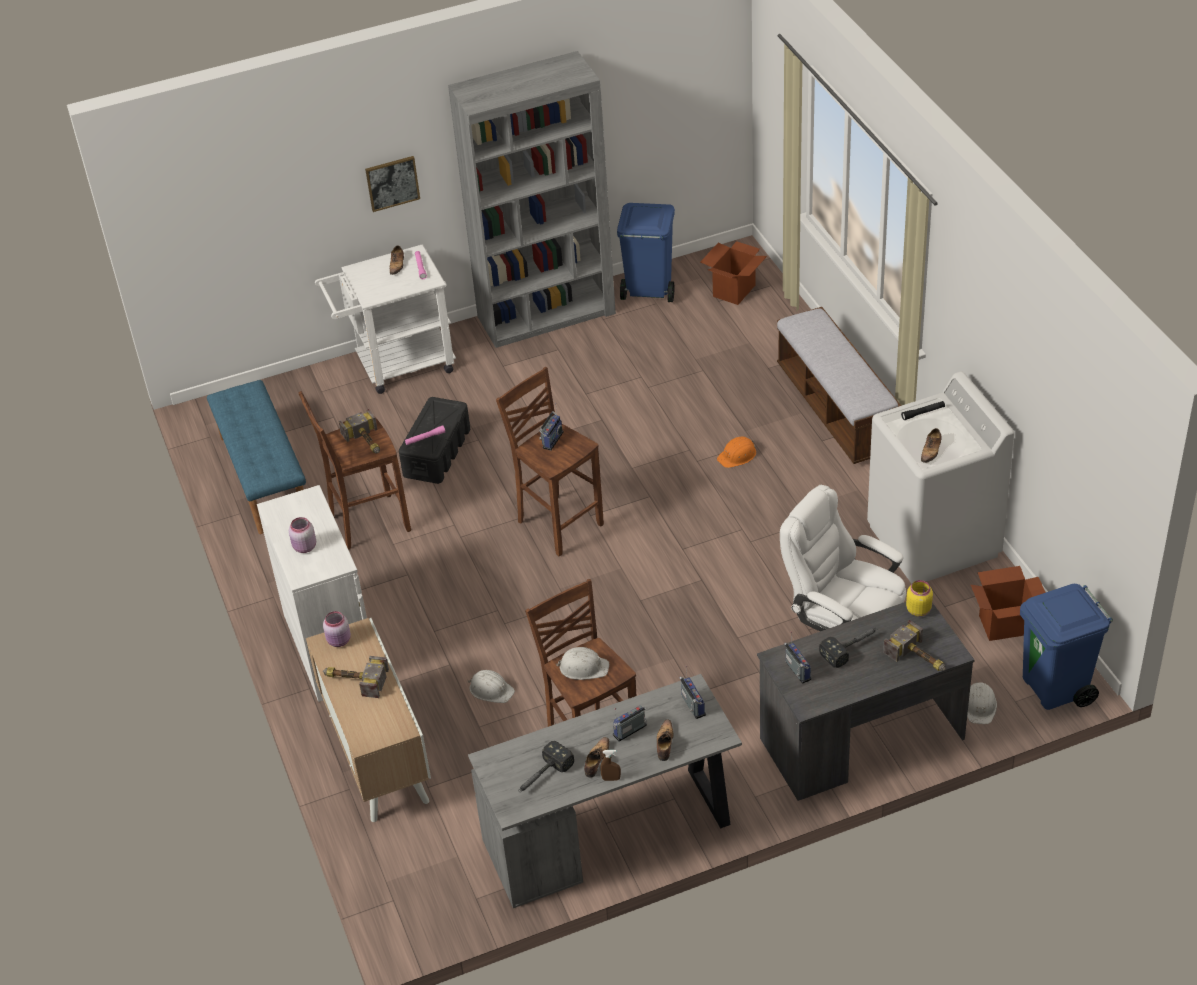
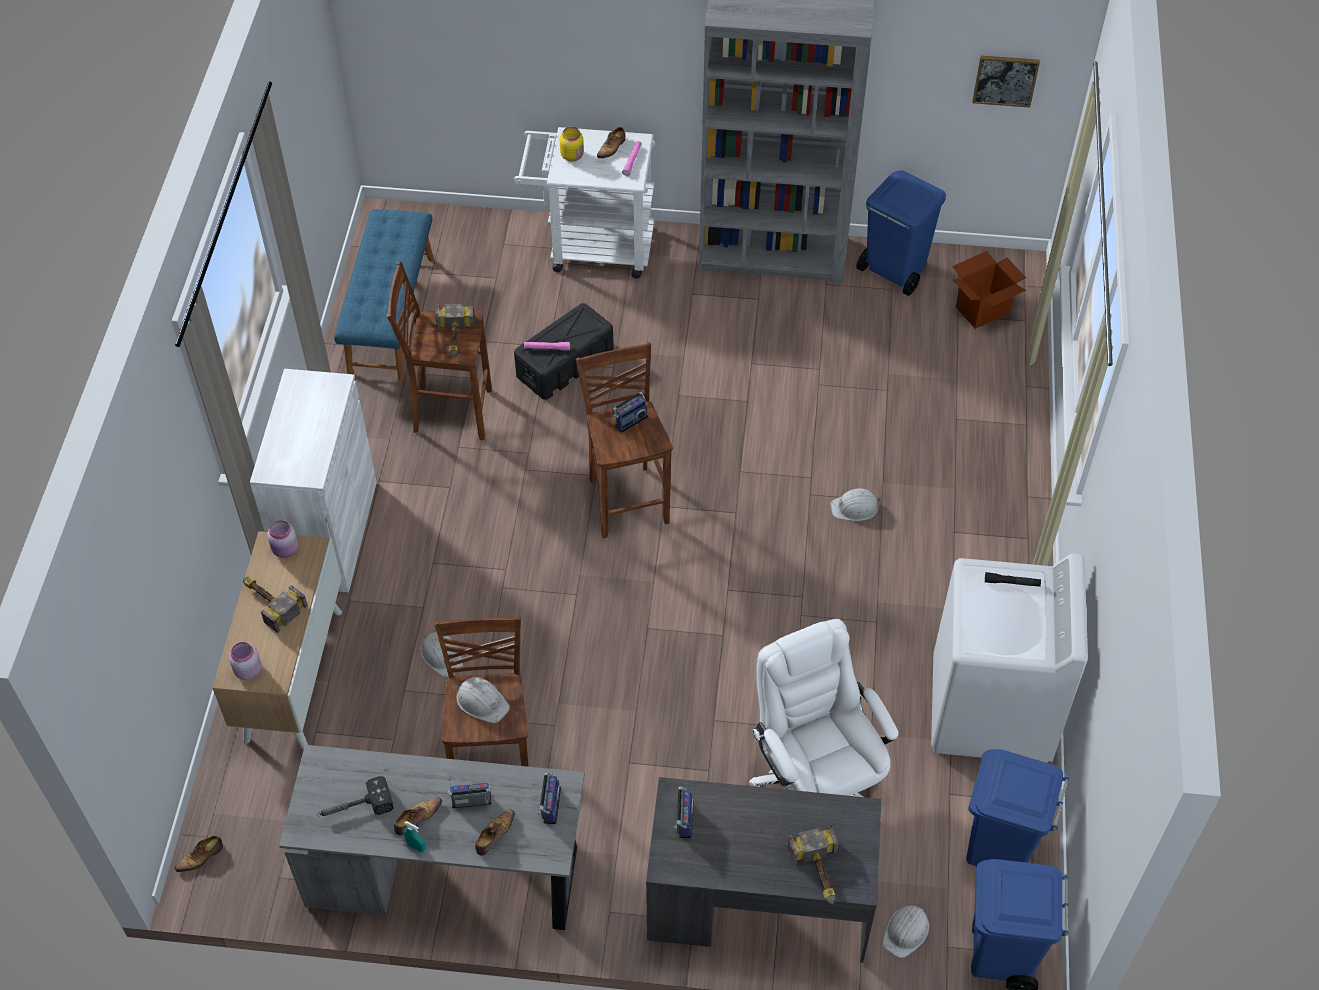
camera: 25 degrees right, 10 degrees up
pink jar [289,517,316,553] -> pink jar moved to [229,642,262,680]
picture [365,156,420,212] -> picture moved to [972,56,1040,108]
brown spray bottle [600,750,621,781] -> turquoise spray bottle [404,821,425,852]
orange hard hat [717,436,756,468] -> white hard hat [830,489,881,521]
bench [777,307,901,464] -> none
hammer [819,628,878,668] -> none
yellow jar [906,580,933,617] -> yellow jar moved to [560,127,584,162]
shoe [921,428,942,463] -> shoe moved to [175,836,223,872]
cardboard box [971,566,1046,641] -> blue trash can [966,749,1069,866]

